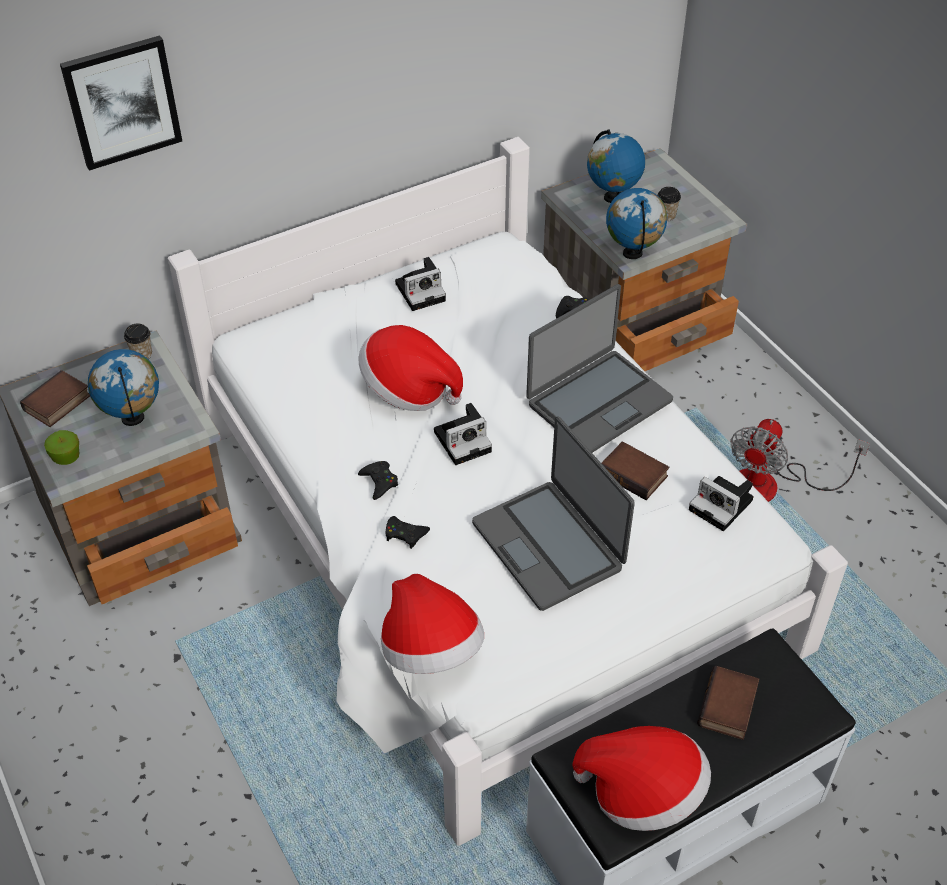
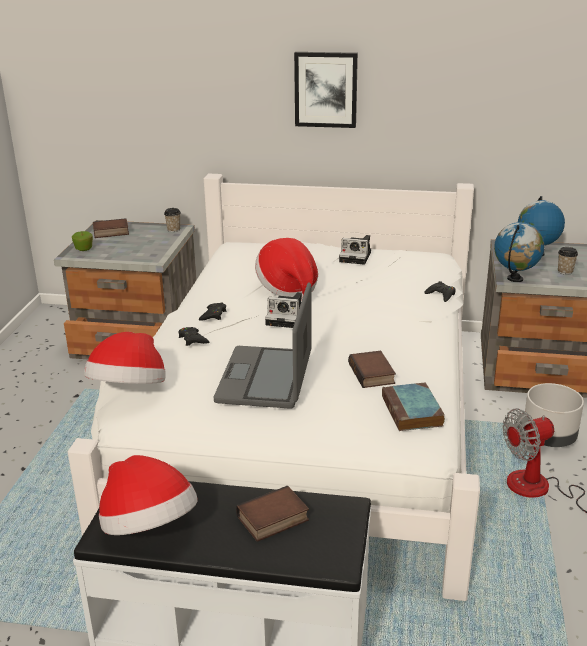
camera: 40 degrees right, 20 degrees down
picture [60,35,182,171] -> picture moved to [294,52,358,128]
globe [88,349,159,426] -> none
laptop [526,284,673,453] -> none
camera [689,476,754,531] -> book [382,383,445,431]
none -> grey planter [525,383,584,447]

